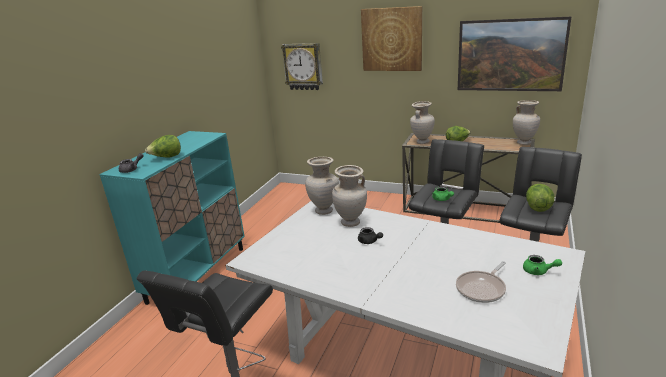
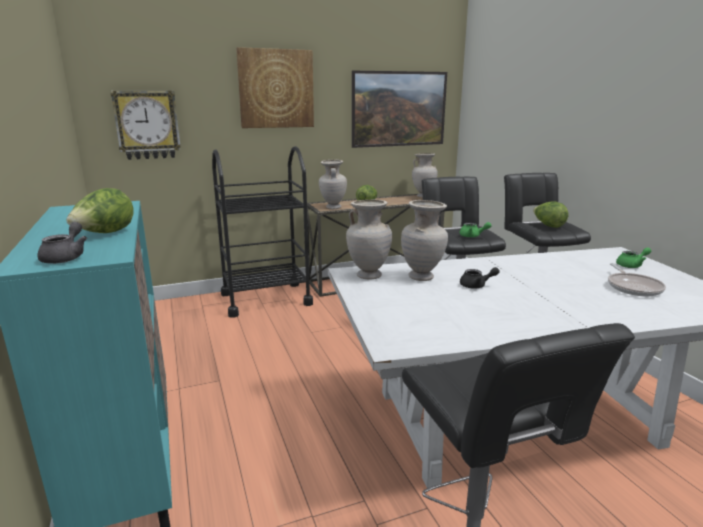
camera: 45 degrees left, 5 degrees down
none -> black cart [212,146,313,318]

